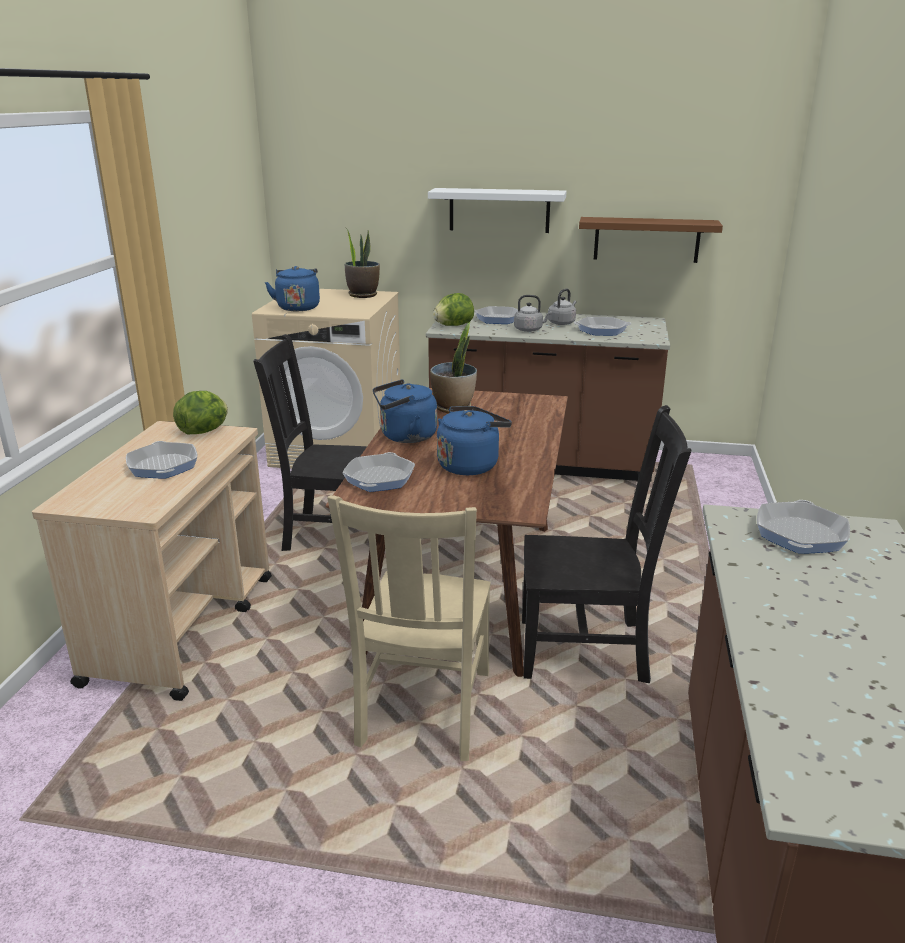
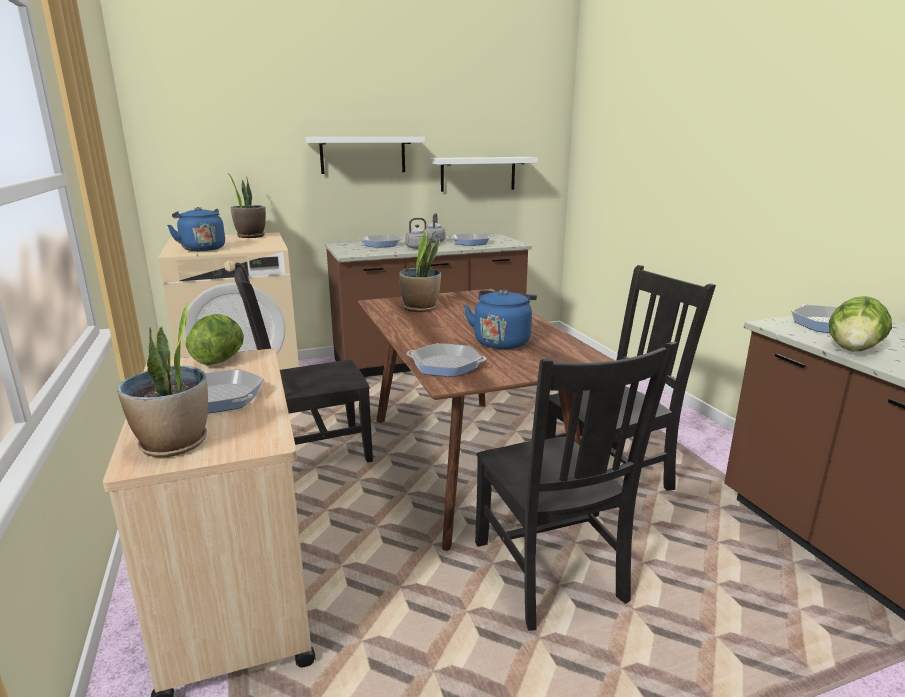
camera: 30 degrees left, 5 degrees down
beige chair [328,495,491,761] -> black chair [475,342,677,631]
frying pan [343,452,415,492] -> frying pan turned 120 degrees clockwise [406,343,486,377]
blue kettle [373,379,437,443] -> none
lettuce [433,293,474,326] -> lettuce moved to [829,296,892,351]
brown shelf [579,217,723,263] -> white shelf [429,157,538,192]
none -> potted plant [117,301,208,458]

